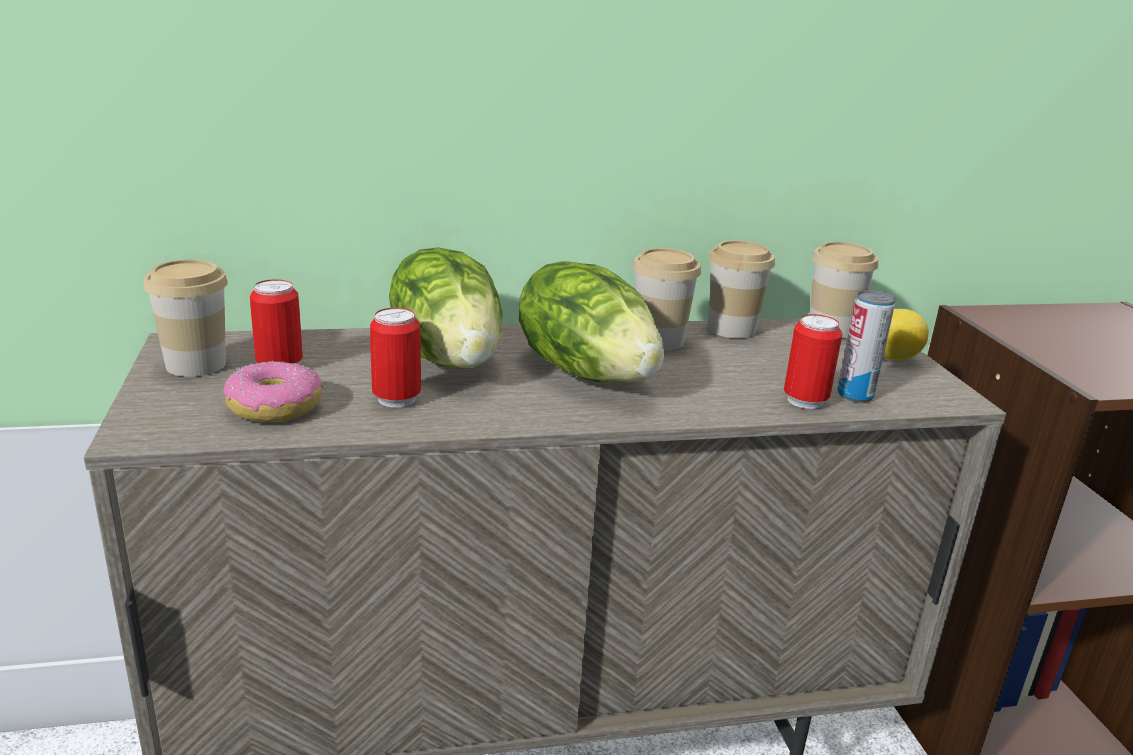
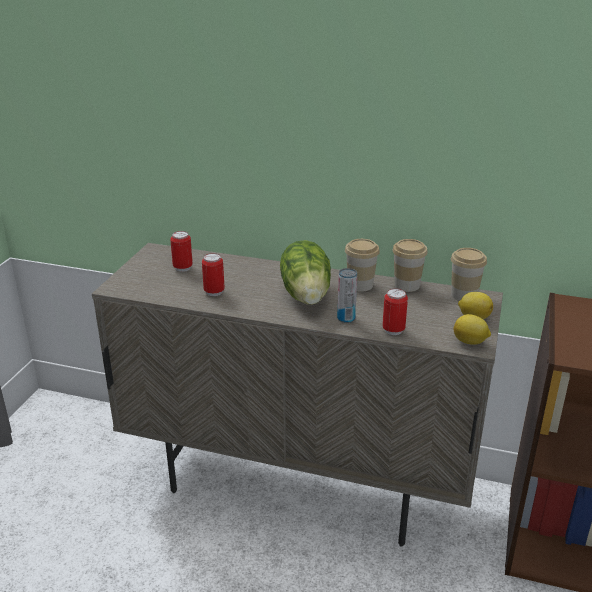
camera: 30 degrees right, 5 degrees up
cup [143,259,228,377] -> none
donut [223,361,323,422] -> none
lettuce [389,247,503,368] -> none
can [837,290,896,402] -> can moved to [337,268,357,323]
none -> lemon [454,314,491,345]

